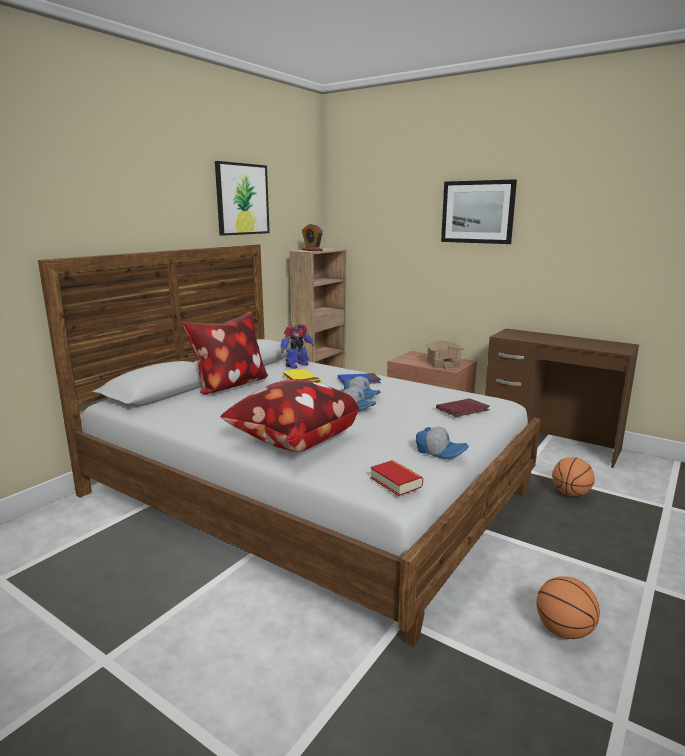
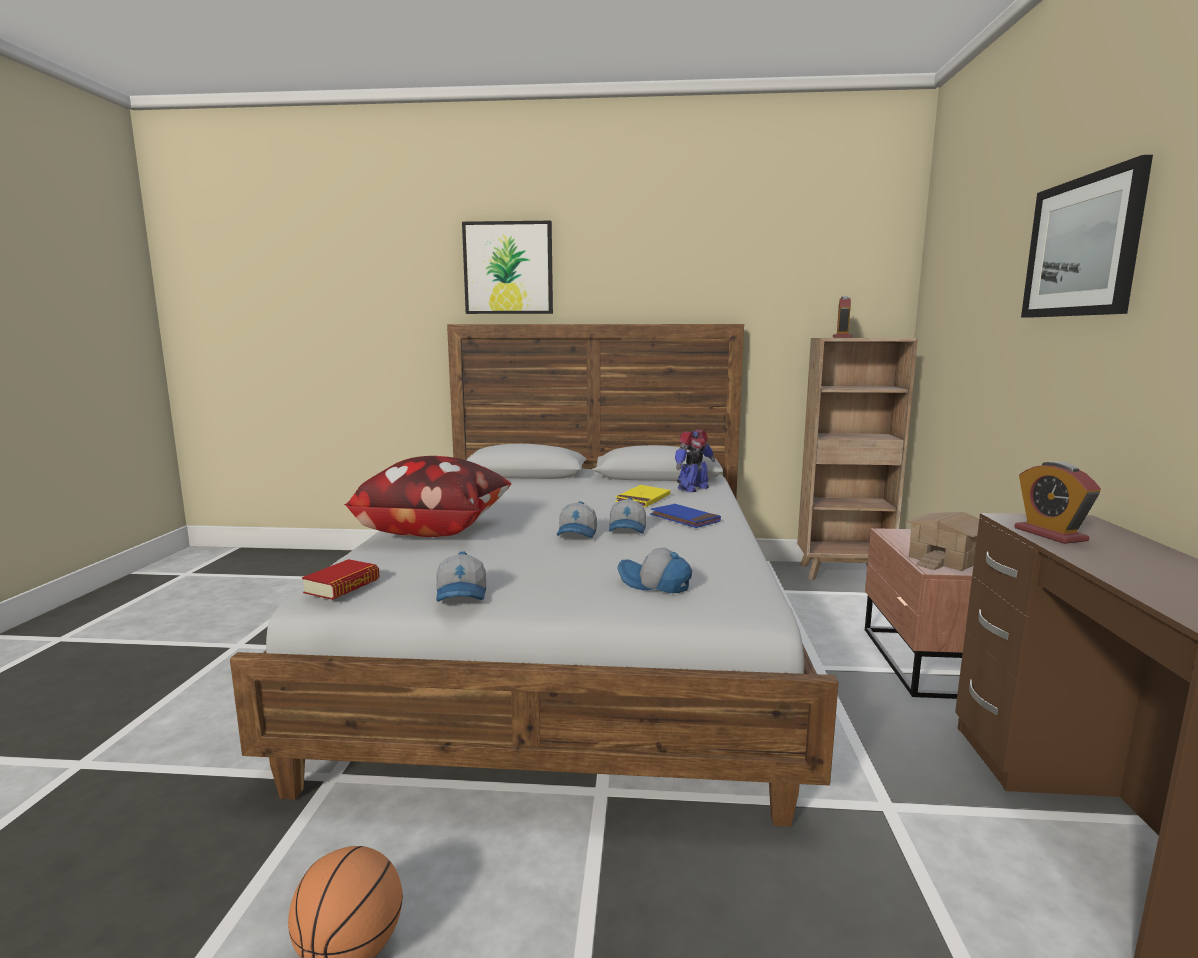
camera: 60 degrees right, 5 degrees down
pillow [182,311,268,394] -> none
picture [215,161,270,236] -> picture moved to [462,221,553,314]
toy robot [281,324,314,369] -> toy robot turned 60 degrees counterclockwise [675,430,715,493]
red book [436,398,490,417] -> cap [617,548,692,593]
basketball [552,457,595,497] -> none
none -> alarm clock [1014,462,1101,544]

